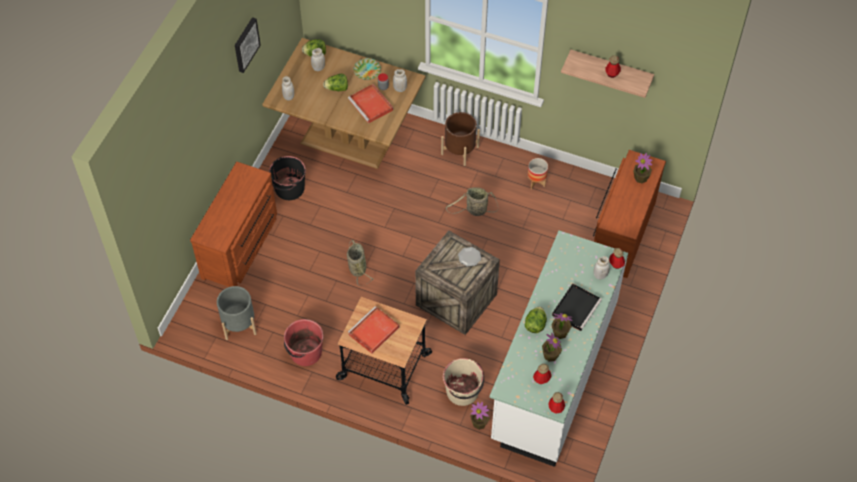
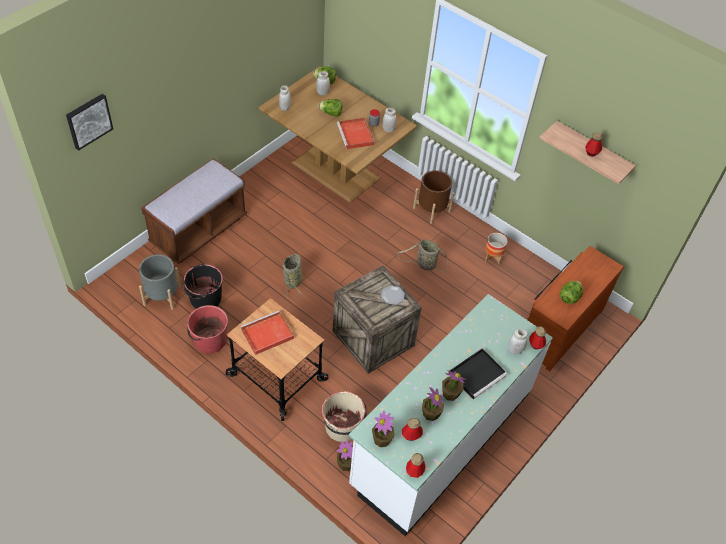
camera: 15 degrees right, 5 degrees down
brown dresser [190,162,277,287] -> brown bench [141,158,247,264]
picture [235,17,261,73] -> picture moved to [66,94,113,151]
black bucket [269,156,306,200] -> black bucket moved to [184,264,223,309]
plate [353,58,381,80] -> none
lettuce [525,307,547,333] -> lettuce moved to [560,281,583,304]
potted plant [634,153,653,183] -> potted plant moved to [372,411,395,447]

